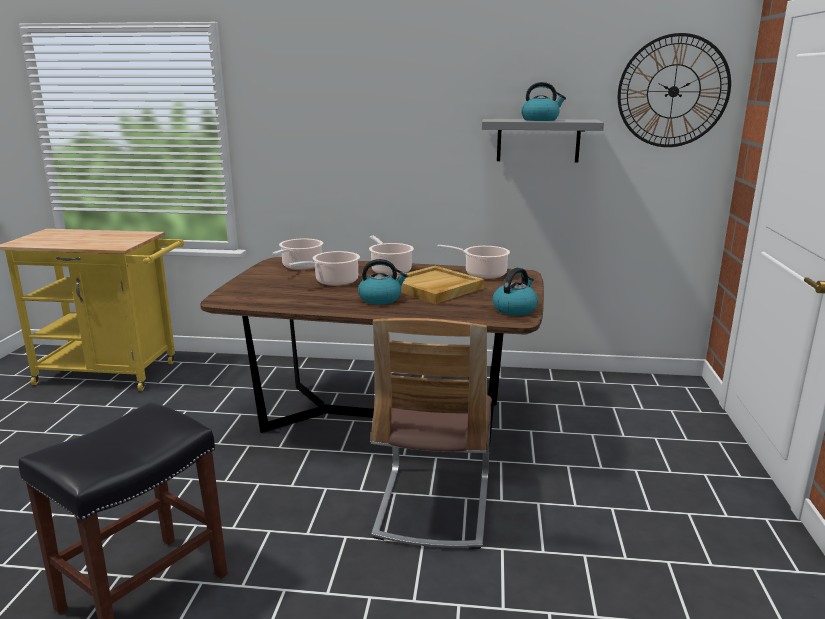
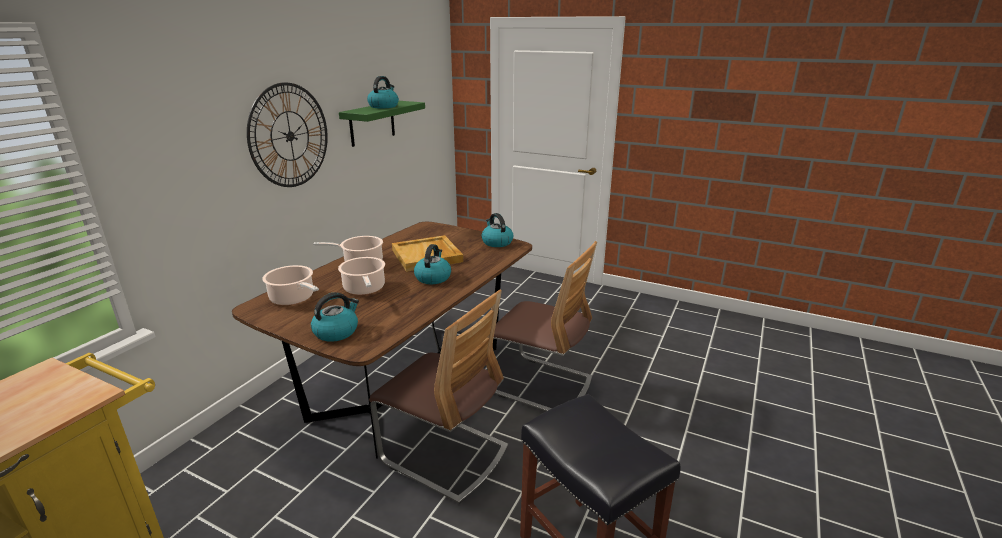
camera: 70 degrees left, 5 degrees up
cooking pot [437,245,510,279] -> none
grey shelf [482,119,604,162] -> green shelf [339,101,425,147]
wall clock [618,33,731,147] -> wall clock moved to [247,82,328,187]
none -> kettle [311,292,359,342]
none -> chair [369,290,508,504]

